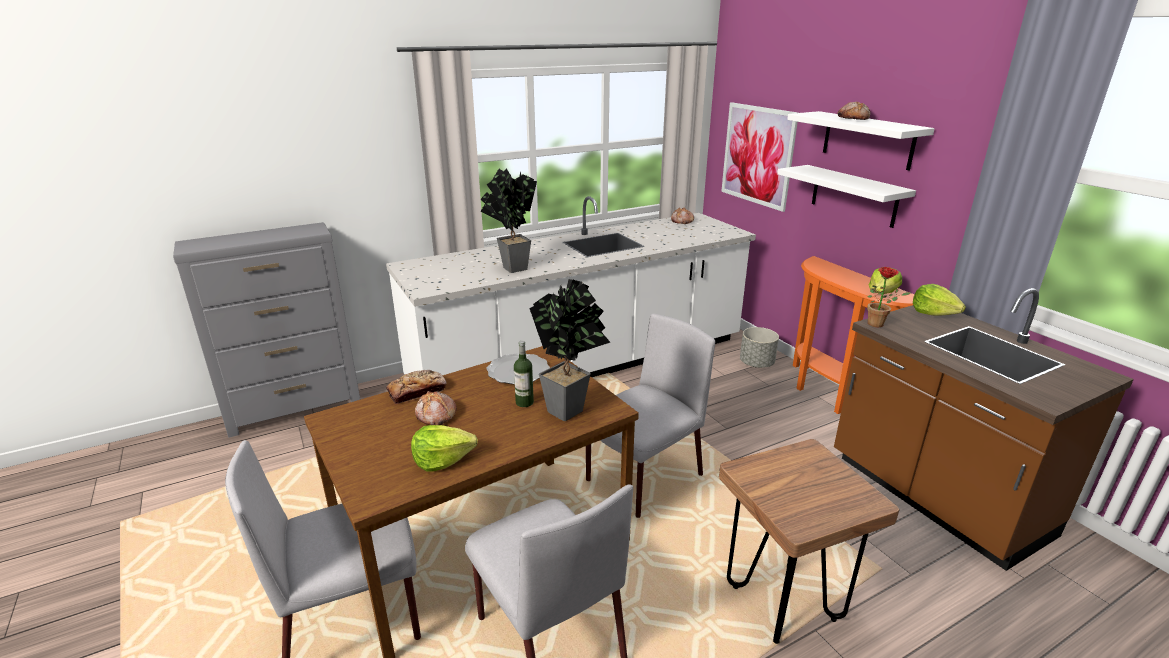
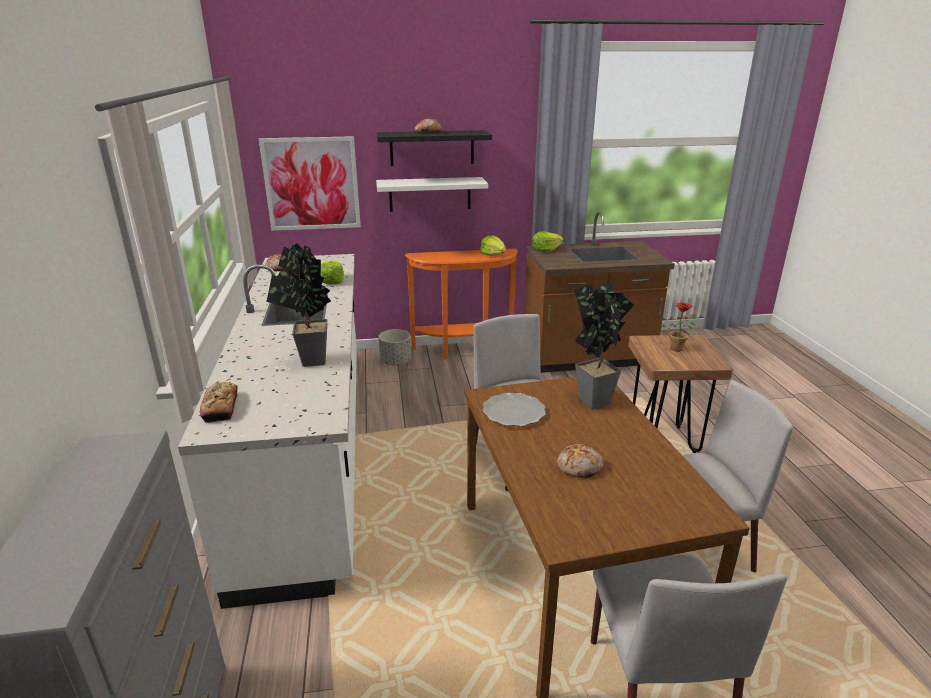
camera: 70 degrees left, 0 degrees up
bread [386,370,447,404] -> bread moved to [200,382,238,423]
lettuce [411,425,478,471] -> lettuce moved to [321,260,344,285]
bottle [514,341,534,407] -> none
white shelf [787,111,935,170] -> black shelf [377,130,492,166]
potted plant [867,267,911,327] -> potted plant moved to [660,302,696,352]

